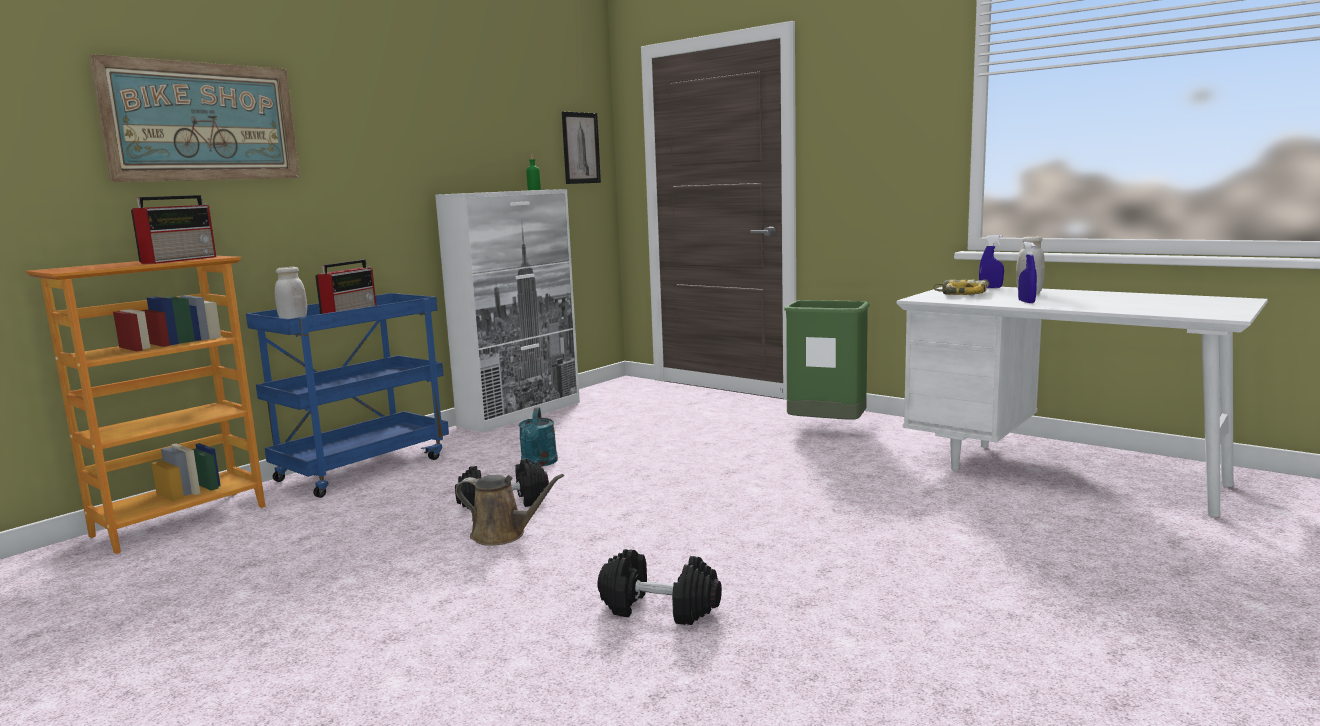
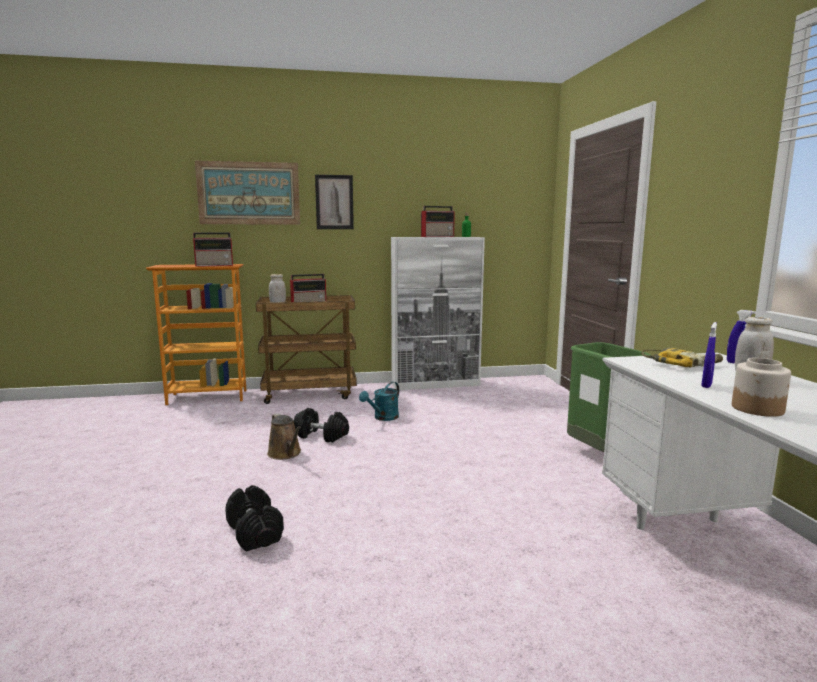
camera: 40 degrees right, 0 degrees up
blue cart [246,293,449,498] -> brown cart [256,295,357,404]
picture [562,112,601,184] -> picture moved to [315,175,354,229]
none -> radio [421,206,455,237]
none -> jar [732,358,791,417]

